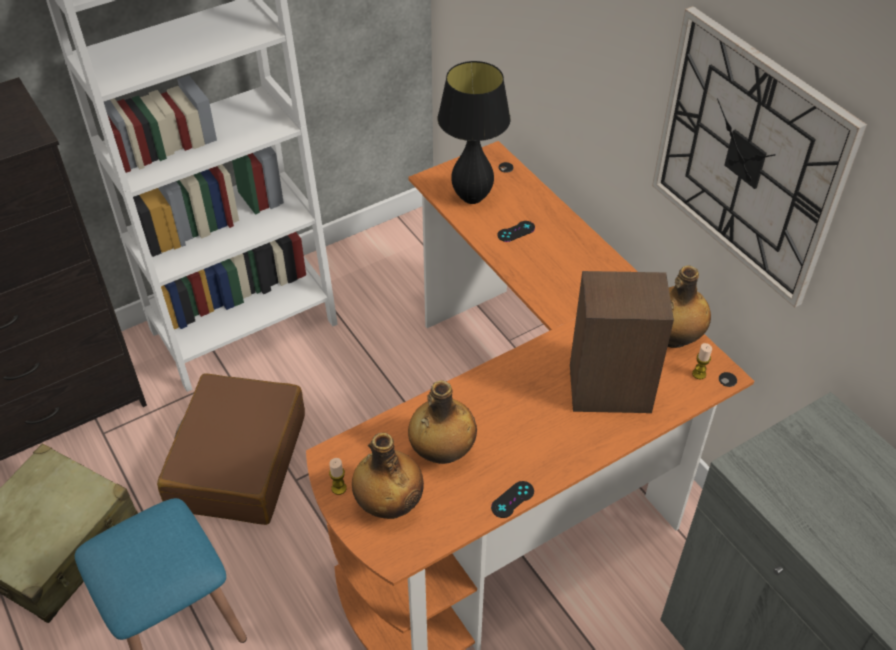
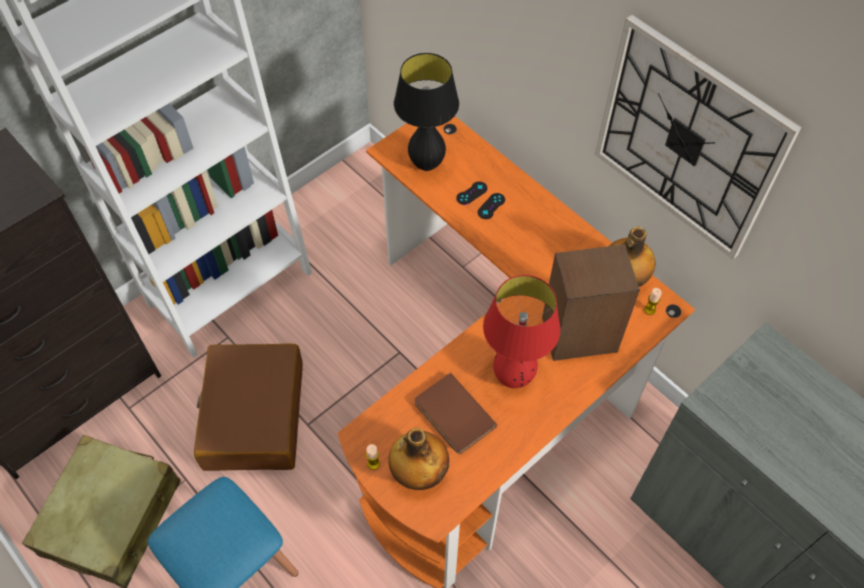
camera: 10 degrees left, 10 degrees up
bottle [408,380,477,464] -> brown book [415,373,497,454]
black game controller [491,481,534,518] -> black game controller moved to [477,193,505,219]
none -> red table lamp [483,275,560,388]

